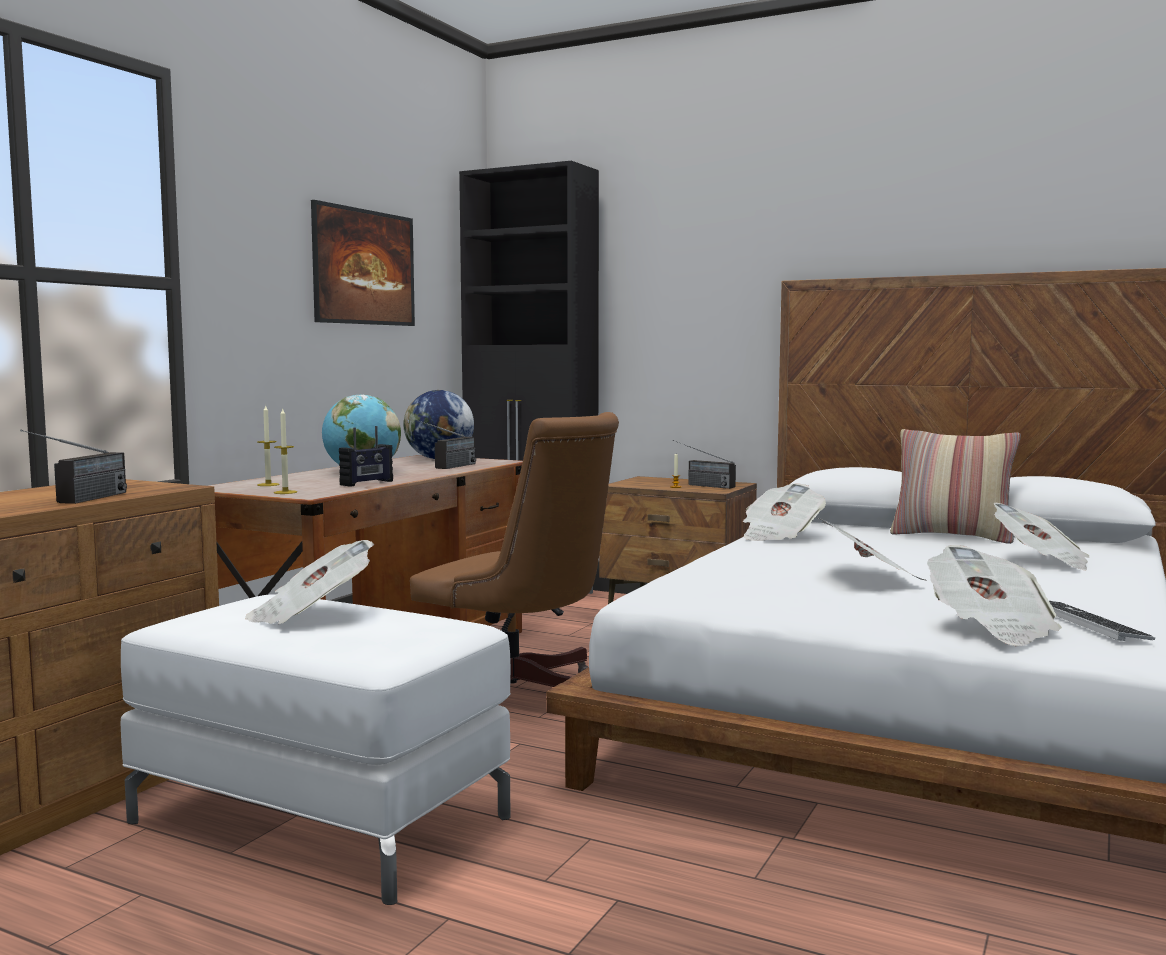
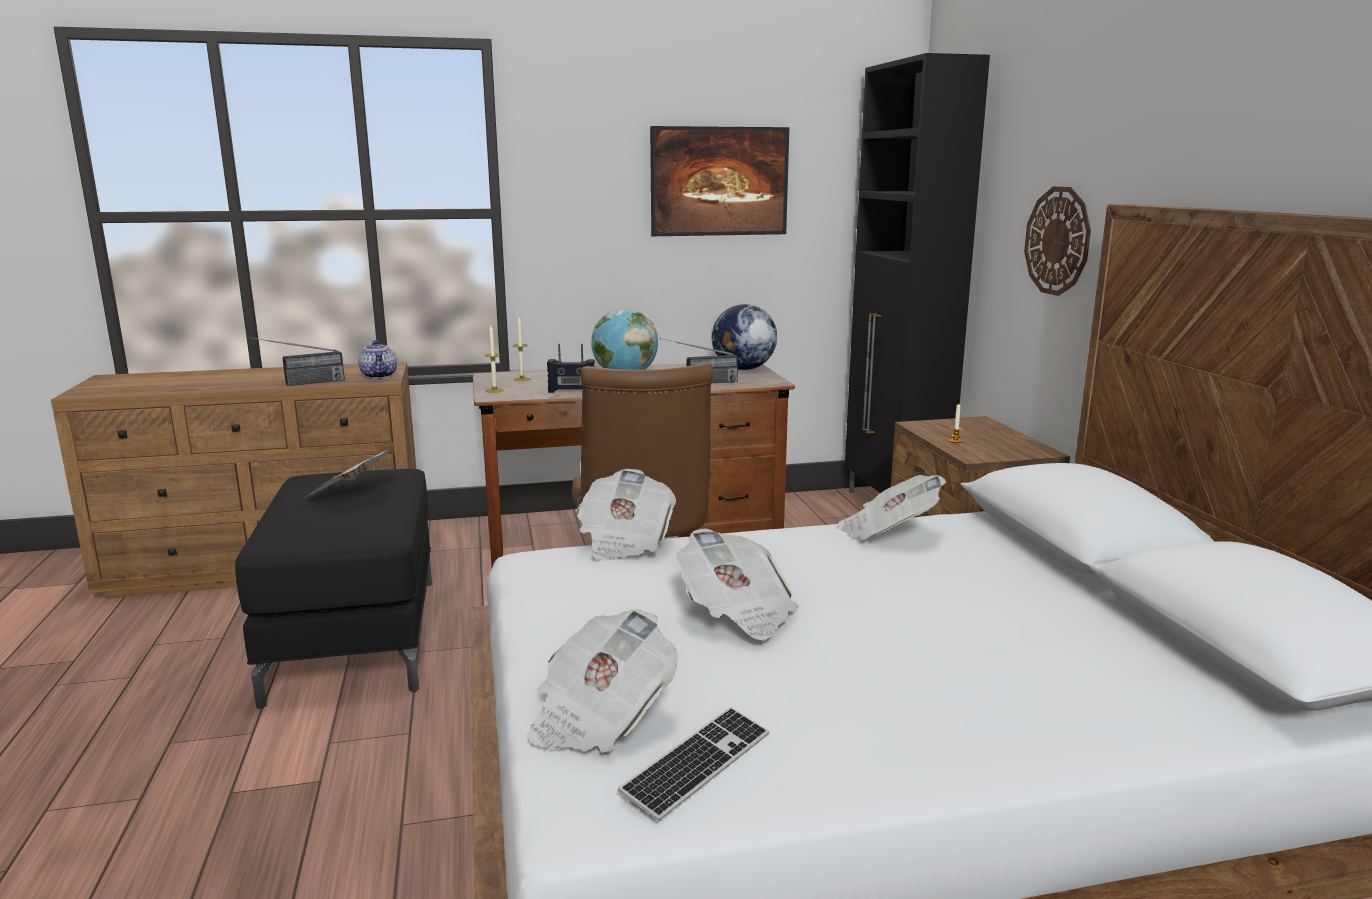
camera: 50 degrees right, 10 degrees up
white ottoman [121,594,511,905] -> black ottoman [235,469,432,709]
radio [673,440,736,489] -> none
pillow [890,429,1021,544] -> none
newspaper [994,503,1089,571] -> newspaper moved to [576,469,676,561]
none -> teapot [358,340,397,379]
none -> wall clock [1024,187,1091,296]

